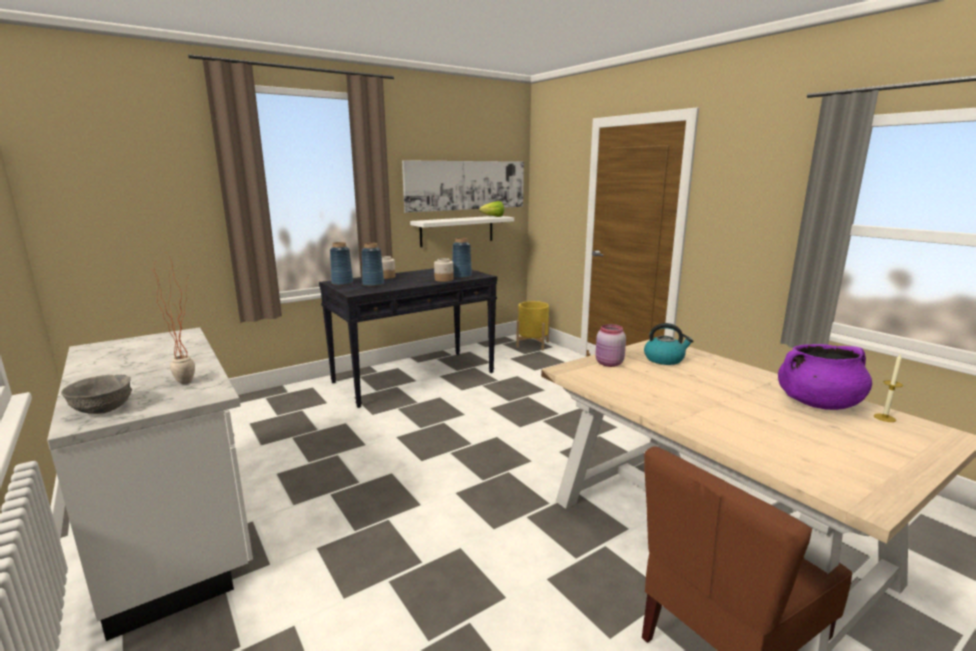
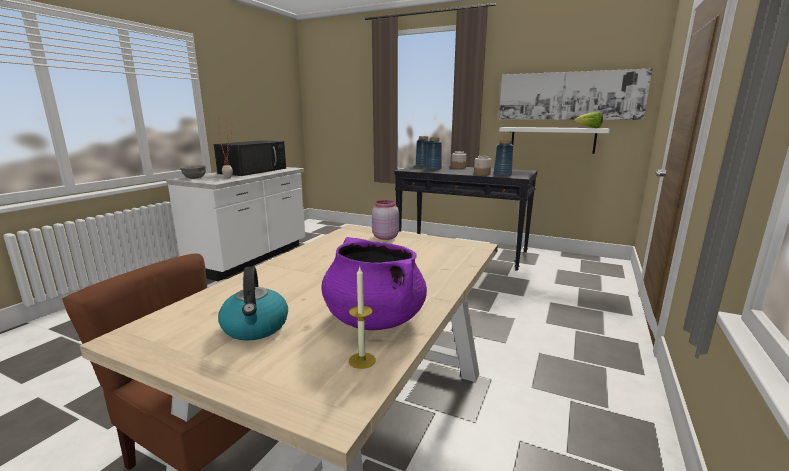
camera: 60 degrees right, 0 degrees up
yellow planter [516,301,550,350] -> none
kettle [644,323,693,365] -> kettle moved to [218,266,288,341]
none -> black microwave [214,140,286,176]

